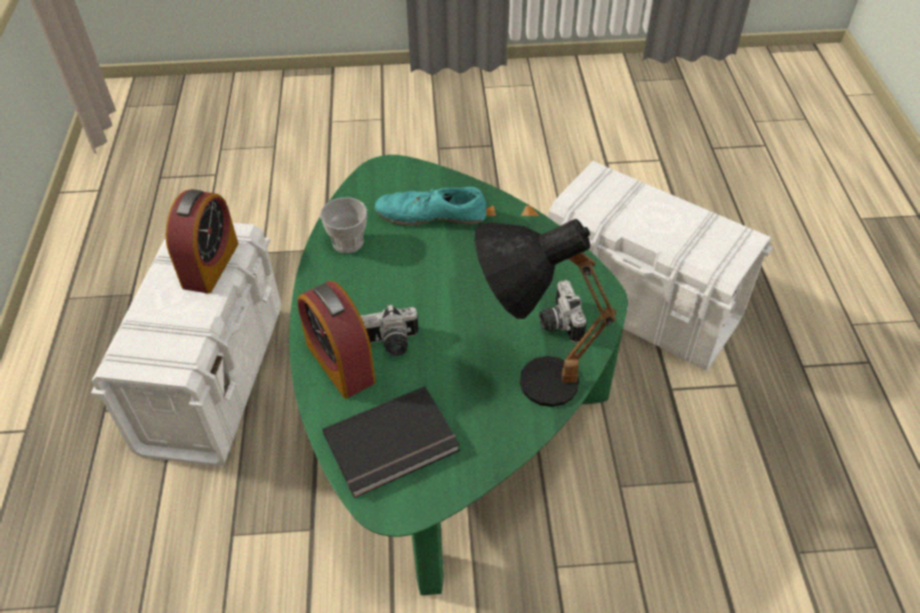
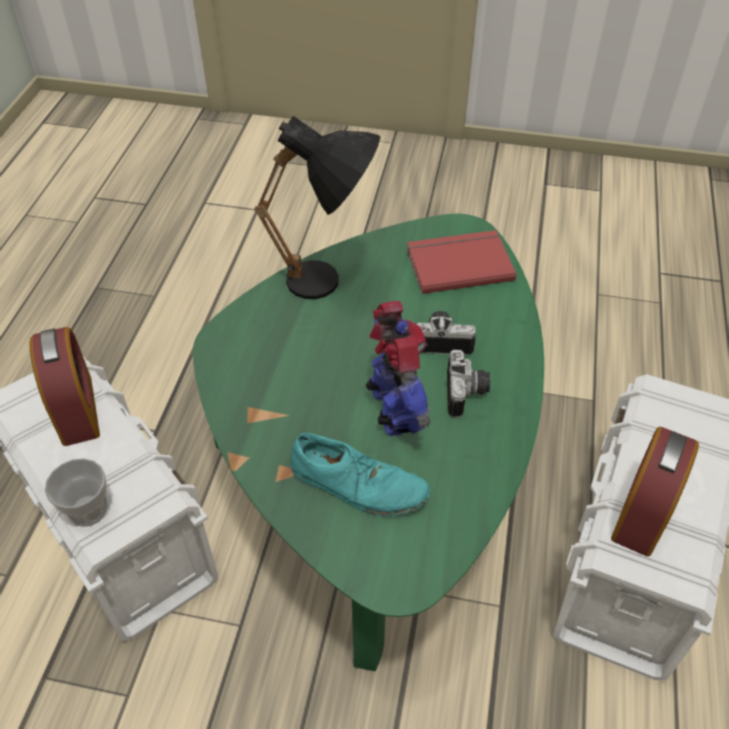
camera: 165 degrees left, 0 degrees up
alarm clock [297,281,376,399] -> alarm clock moved to [29,327,100,446]
cup [320,197,367,253] -> cup moved to [45,458,108,527]
black book [323,386,460,498] -> red book [407,230,516,294]
camera [539,280,586,343] -> camera moved to [447,350,490,418]
none -> toy robot [366,301,431,436]

